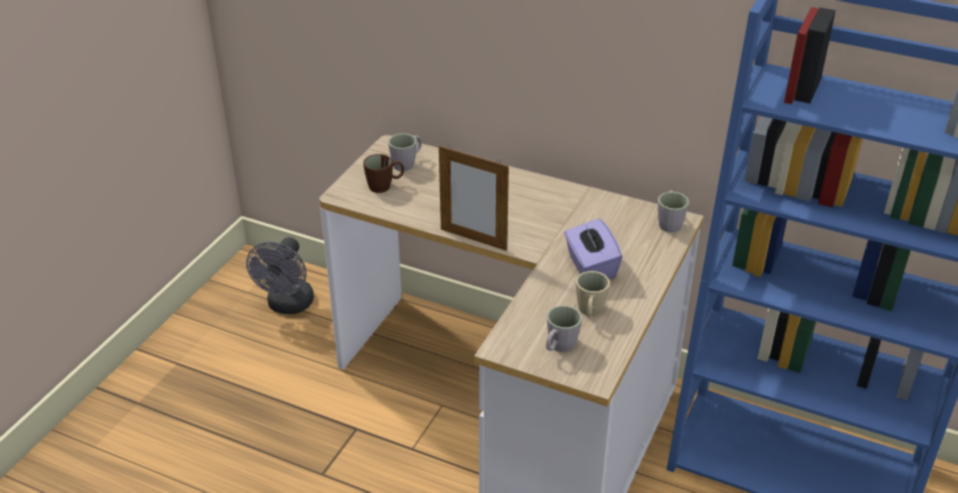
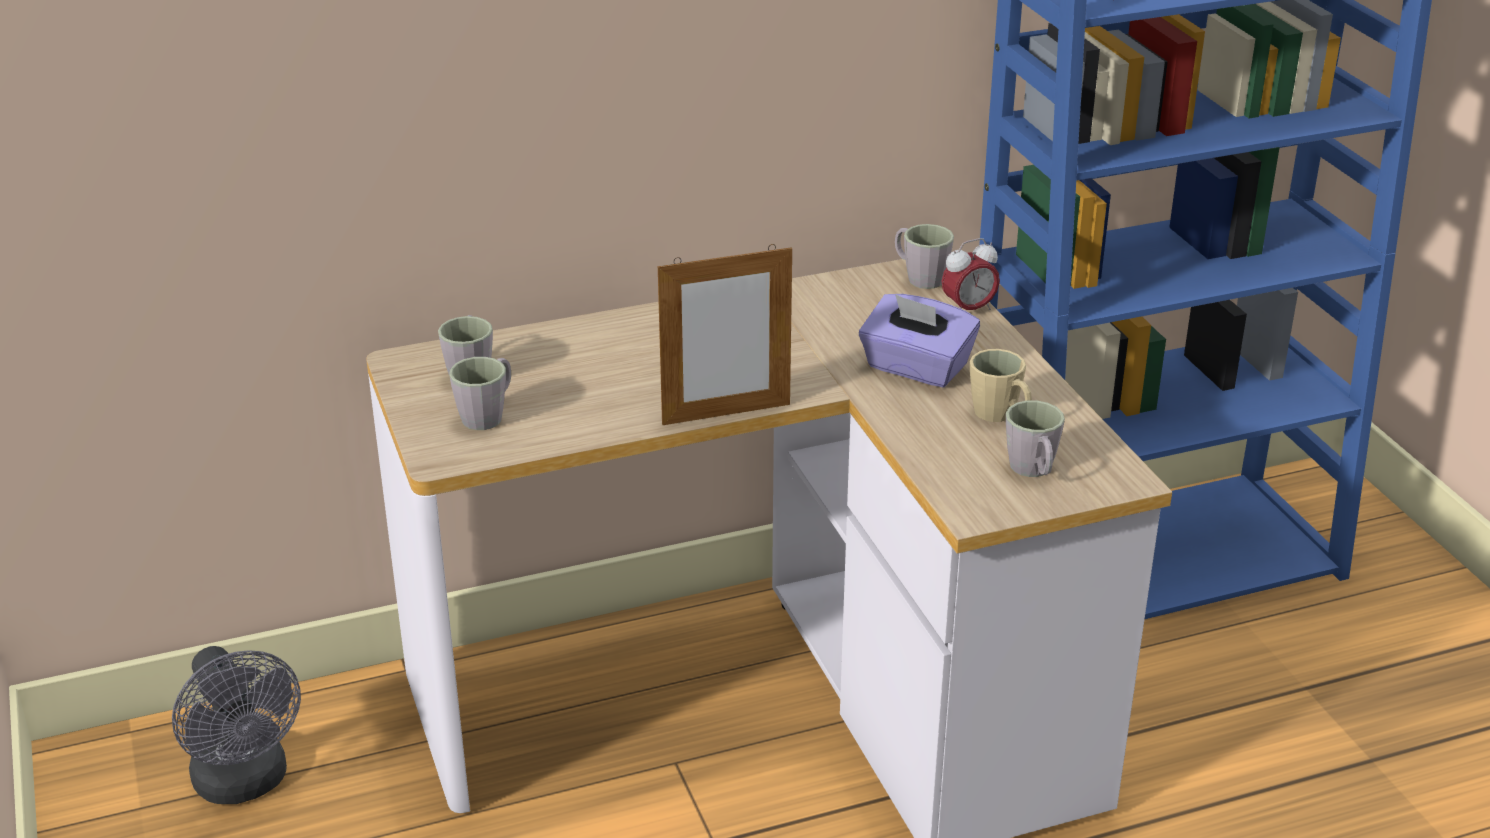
camera: 45 degrees left, 5 degrees down
brown mug [363,154,404,193] -> grey mug [449,357,511,430]
none -> alarm clock [942,238,1000,310]

